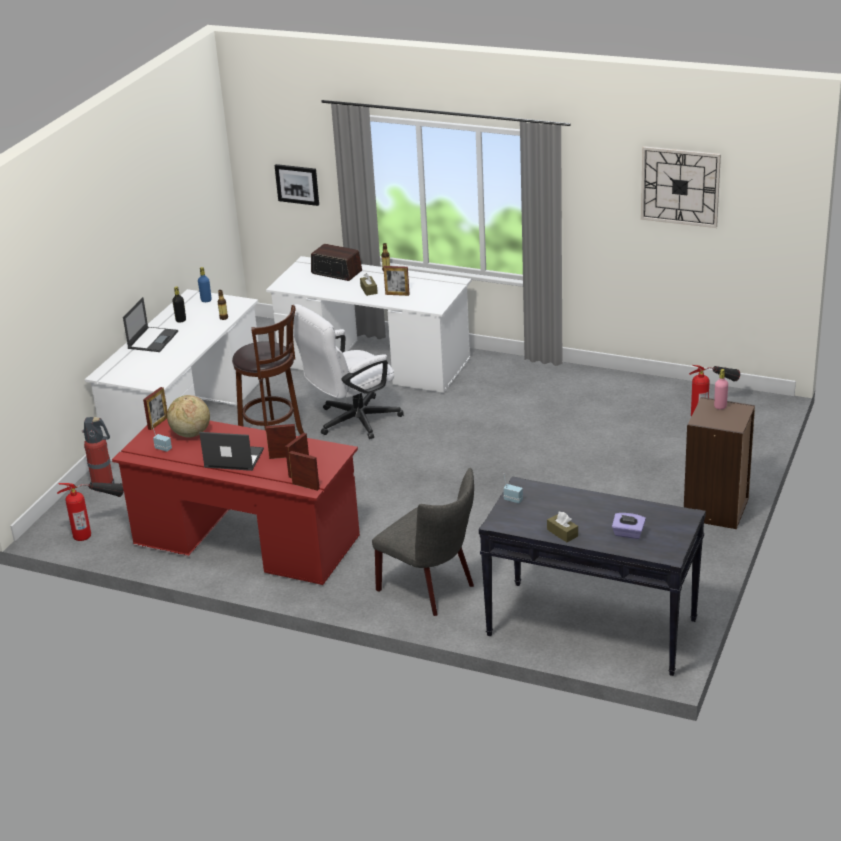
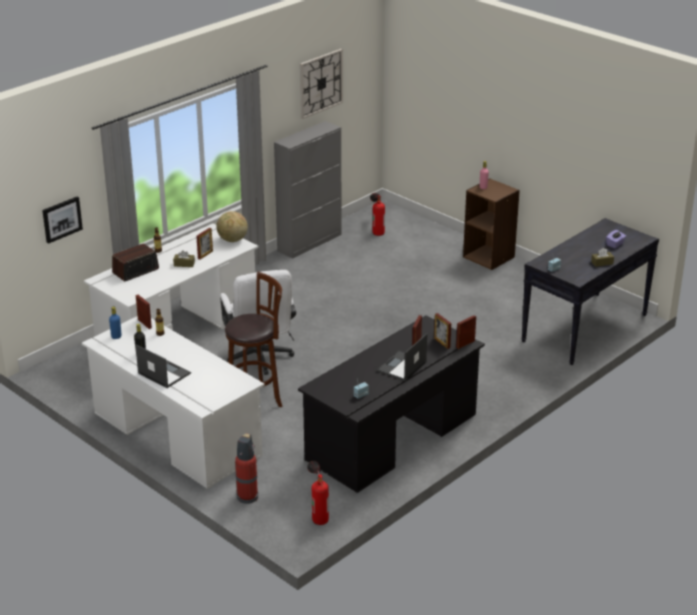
camera: 70 degrees left, 0 degrees up
red desk [112,419,360,585] -> black desk [298,315,485,493]
picture frame [143,387,168,430] -> picture frame moved to [136,295,152,329]
globe [167,395,210,437] -> globe moved to [217,211,248,242]
grey chair [372,468,474,616] -> none
none -> grey cabinet [274,121,342,259]

